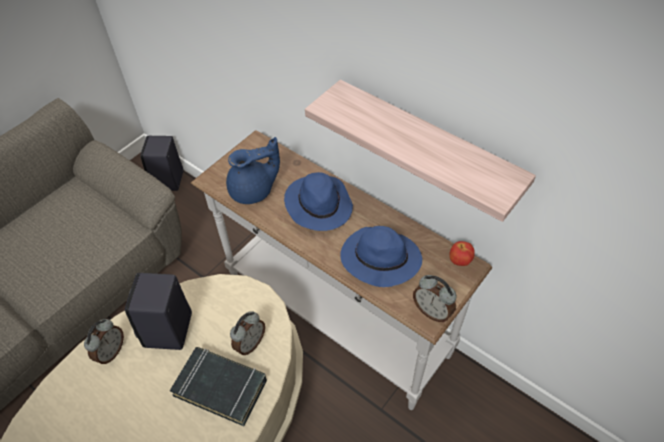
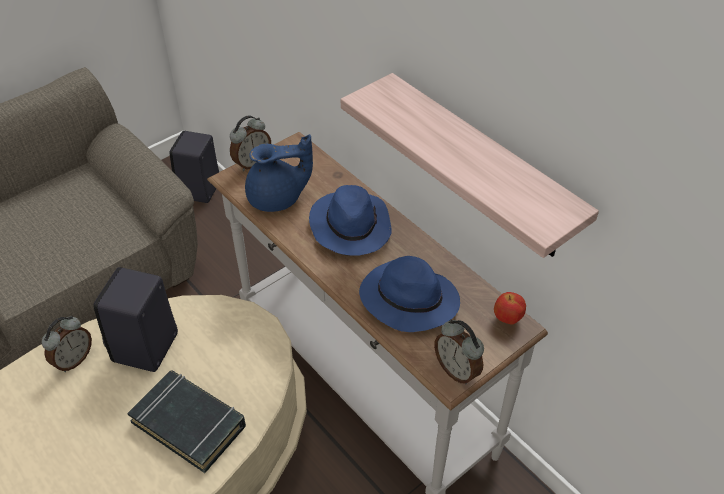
camera: 10 degrees right, 5 degrees down
alarm clock [230,311,265,355] -> alarm clock moved to [230,115,271,171]

